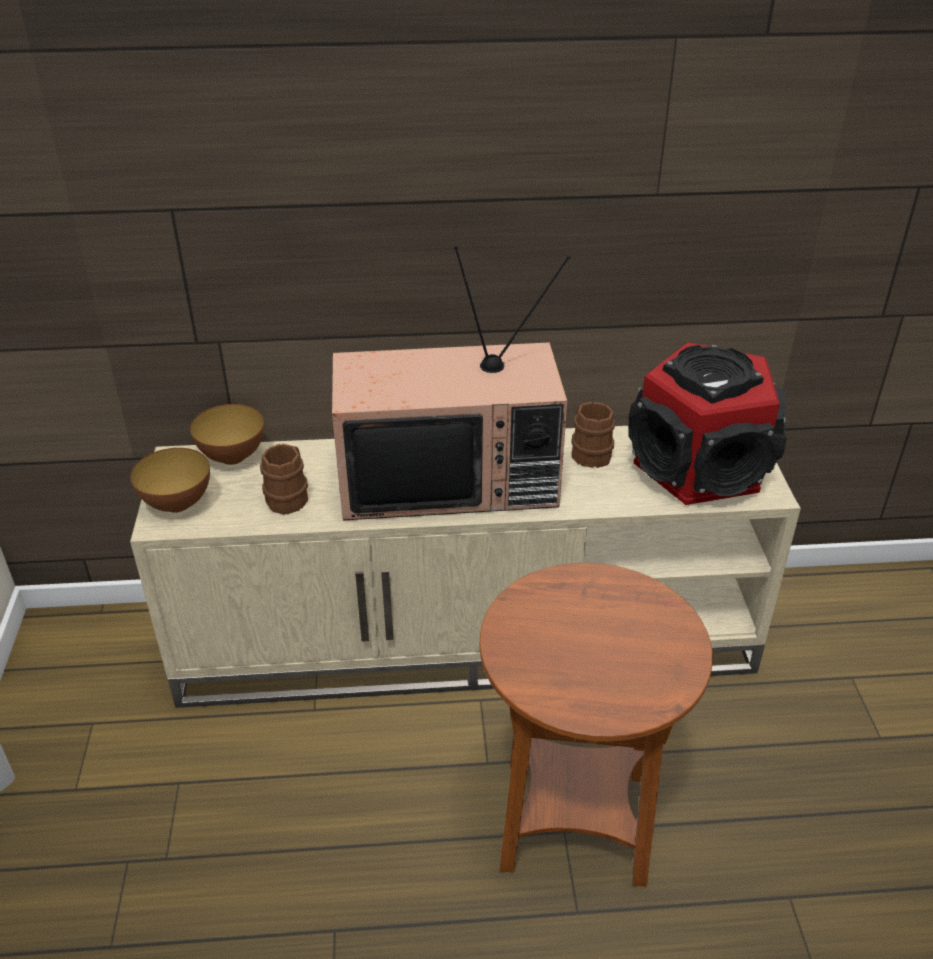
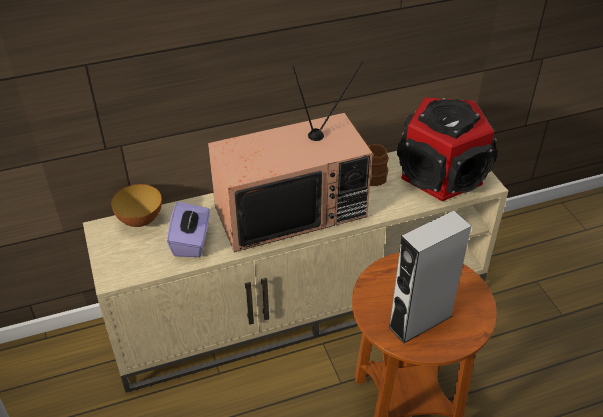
camera: 15 degrees left, 5 degrees up
bowl [130,448,210,513] -> none
brown mug [260,444,308,515] -> purple tissue box [167,202,210,257]
none -> grey speaker [388,210,471,344]

